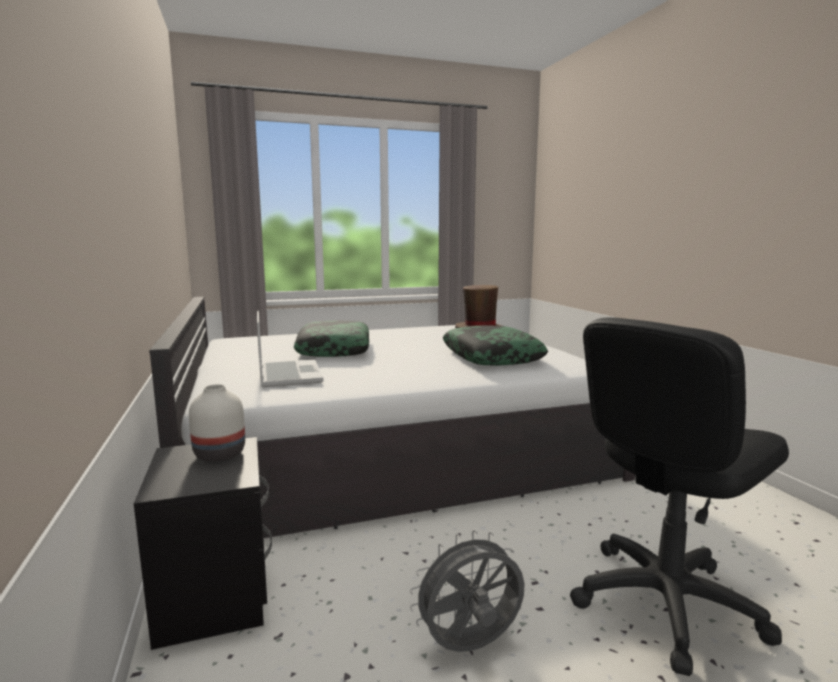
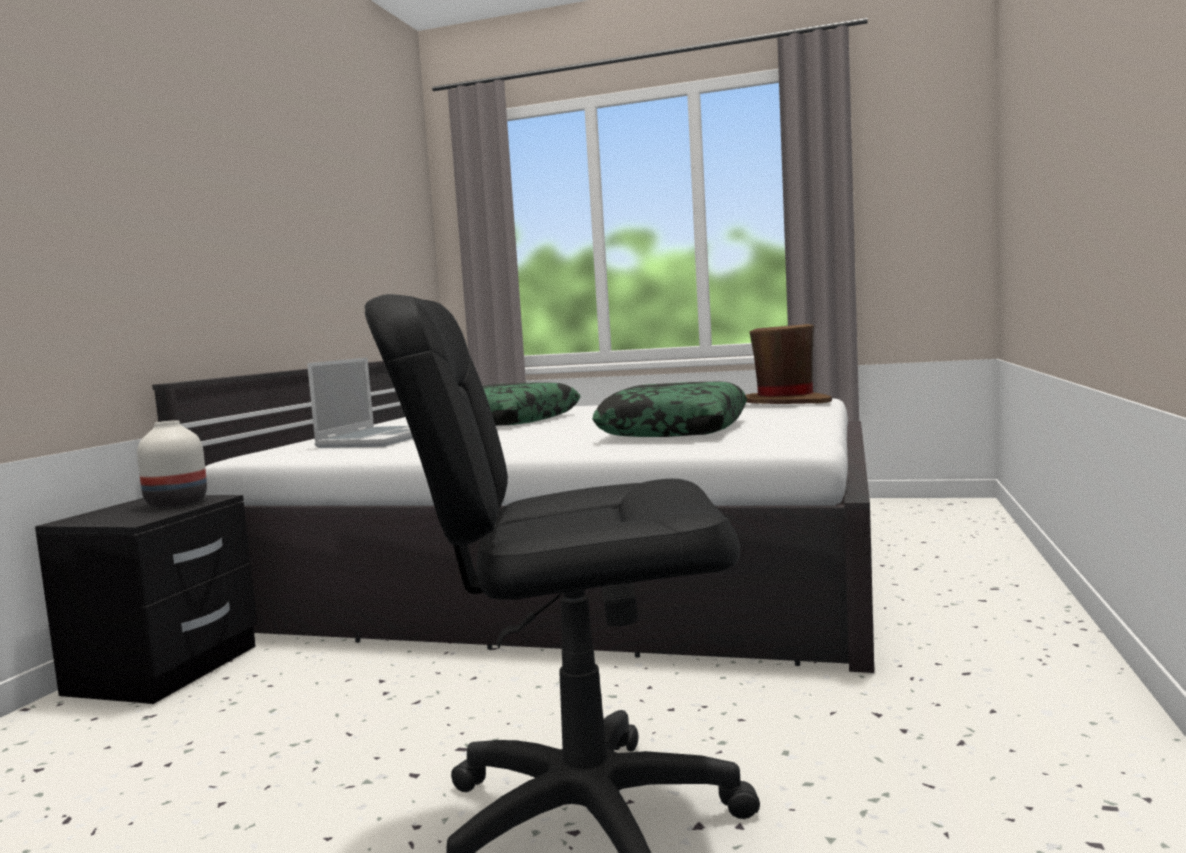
camera: 35 degrees right, 5 degrees down
grey fan [410,530,524,652] -> none

